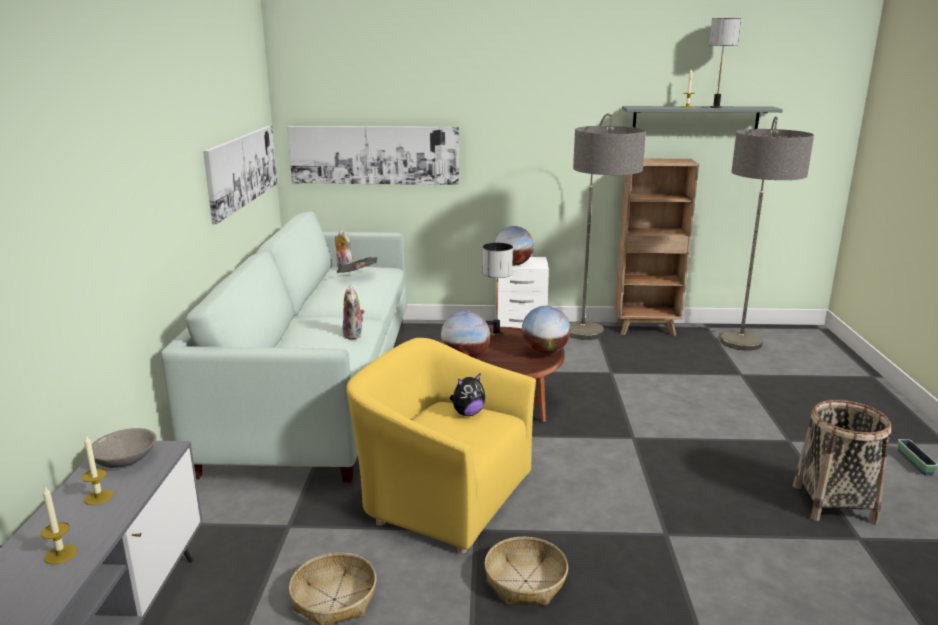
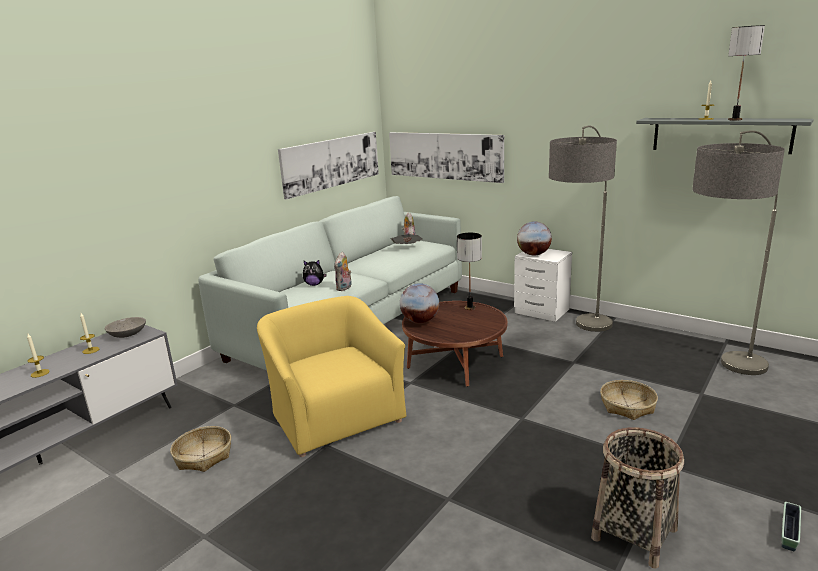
camera: 35 degrees right, 0 degrees up
plush toy [450,373,485,416] -> plush toy moved to [303,260,327,286]
basket [485,537,568,606] -> basket moved to [600,380,658,420]
globe [522,306,571,354] -> none
brown bookcase [615,159,699,336] -> none

